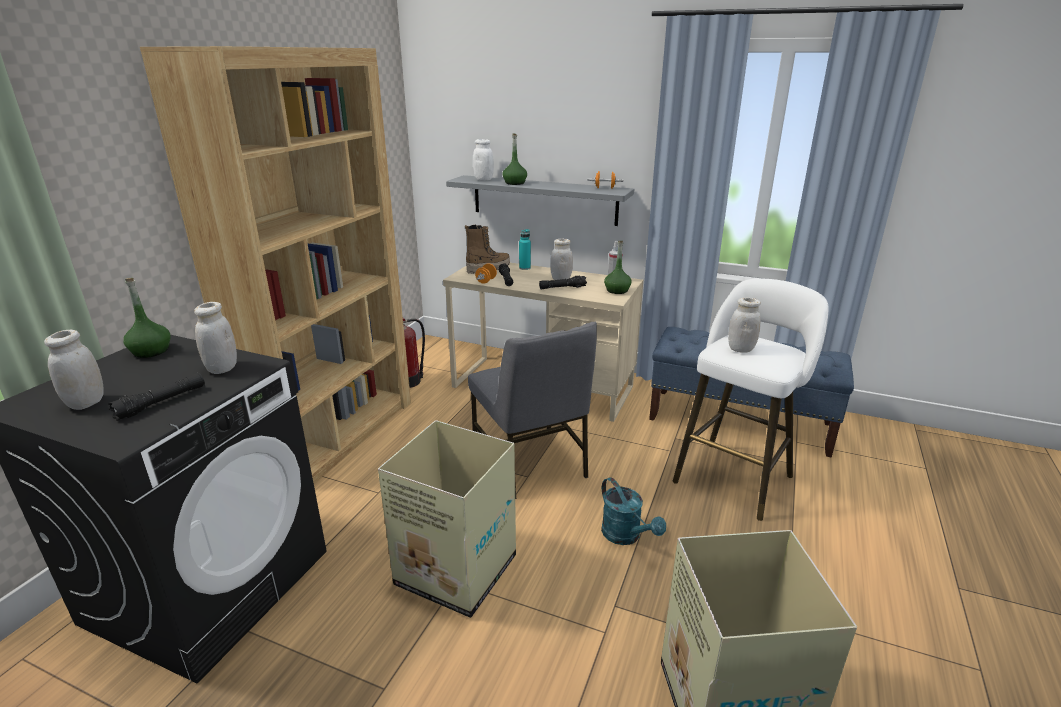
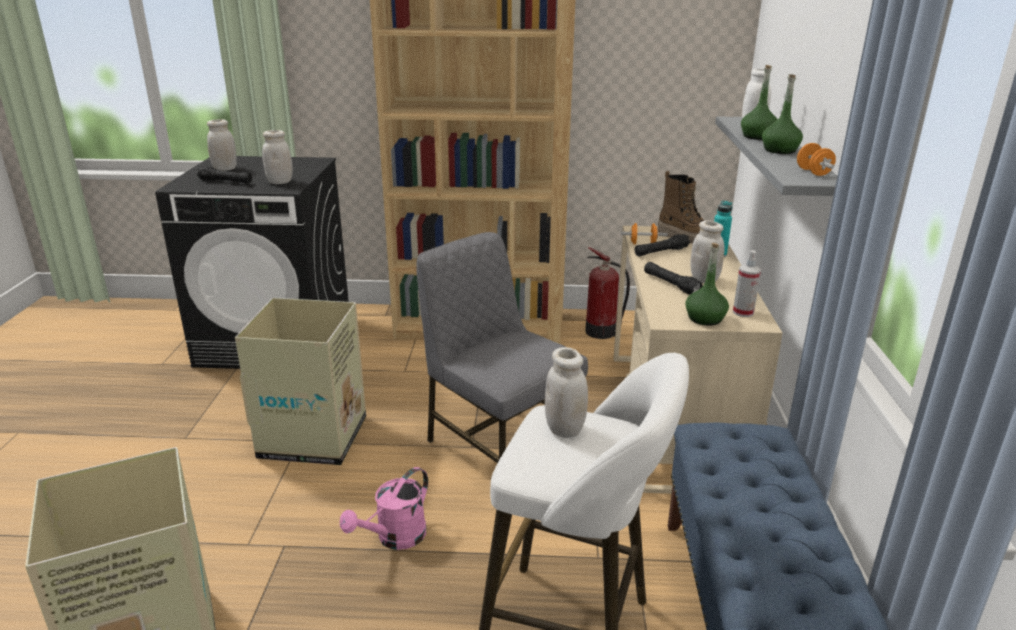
camera: 70 degrees right, 0 degrees up
green bottle [123,278,171,358] -> green bottle moved to [762,74,803,154]
grey chair [468,322,597,499] -> grey chair turned 90 degrees clockwise [416,232,588,463]
turquoise watering can [601,477,666,545] -> pink watering can [340,467,428,550]

